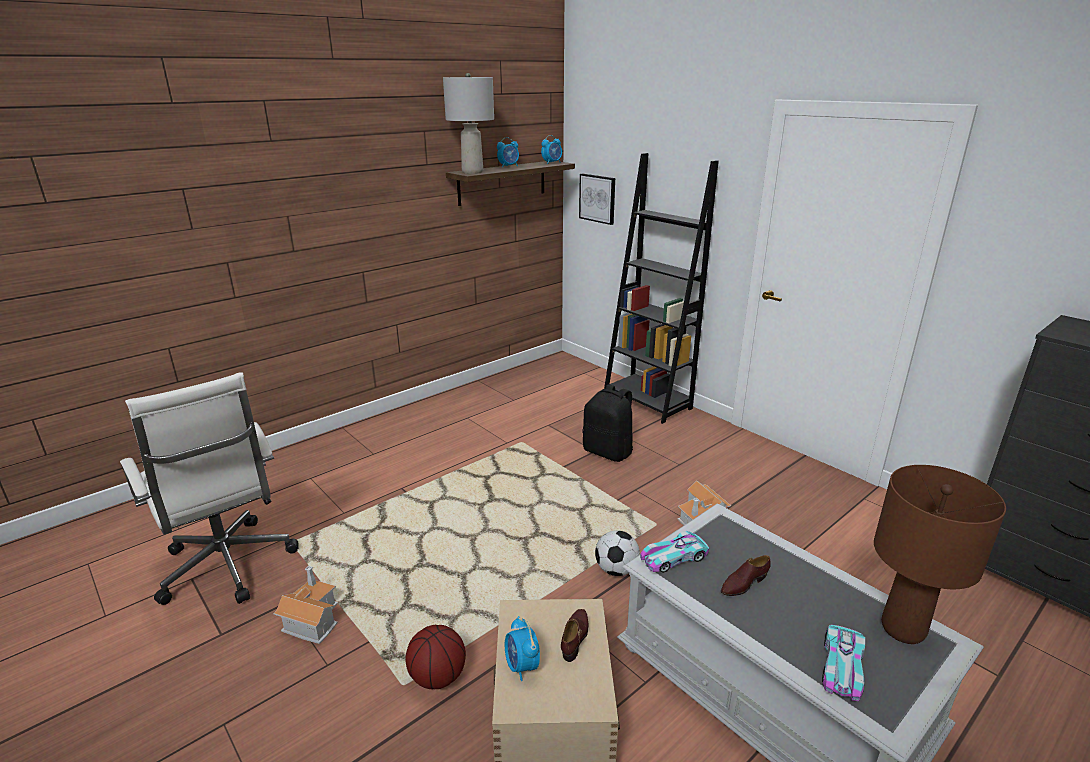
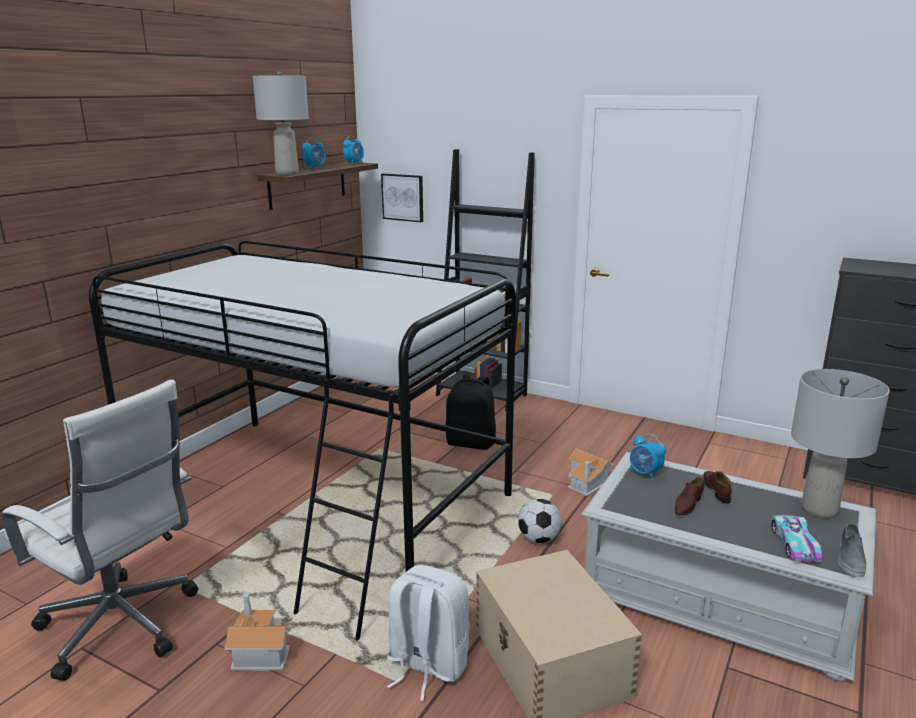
camera: 20 degrees left, 5 degrees down
basketball [405,625,466,689] -> white backpack [387,565,470,701]
alarm clock [505,616,540,681] -> alarm clock moved to [630,434,666,480]
brown shoe [561,609,588,662] -> brown shoe moved to [703,471,732,504]
toy car [640,531,709,573] -> none
brown table lamp [874,465,1006,644] -> grey table lamp [791,369,890,519]
none -> black bed [89,241,516,641]
none -> grey shoe [838,523,866,577]

